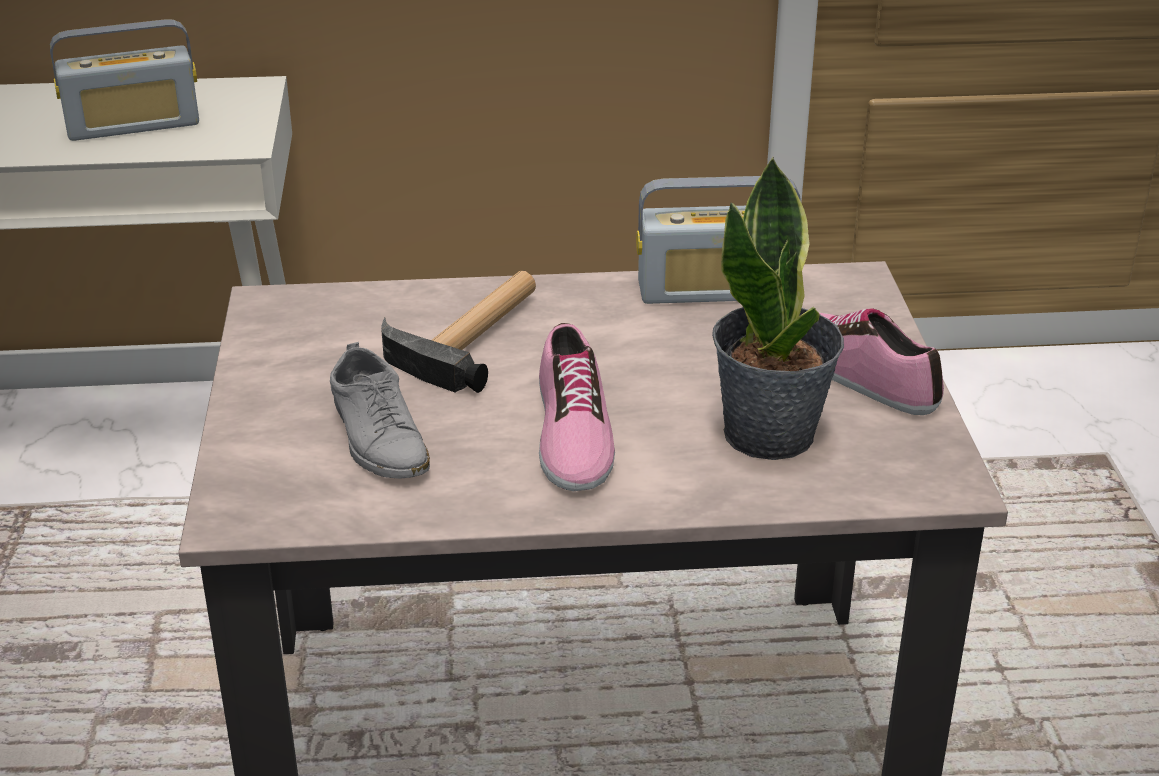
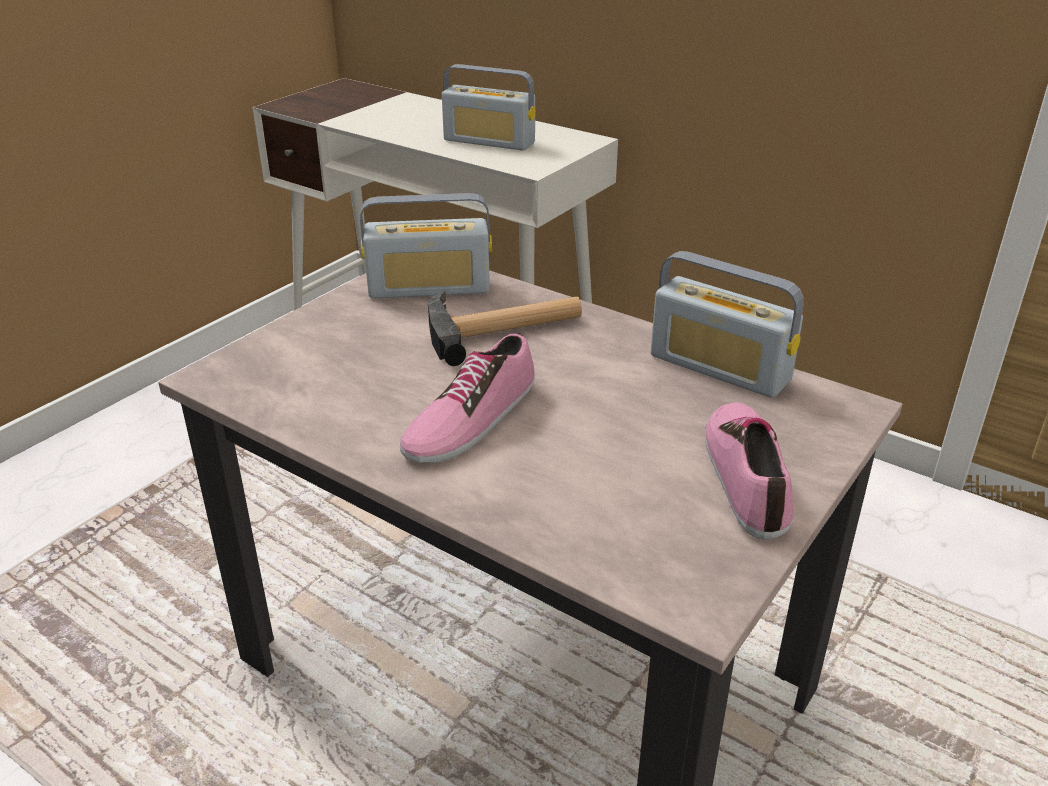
camera: 40 degrees right, 0 degrees up
grey shoe [330,342,430,478] -> none
potted plant [712,156,844,460] -> none
none -> radio [360,193,492,299]

